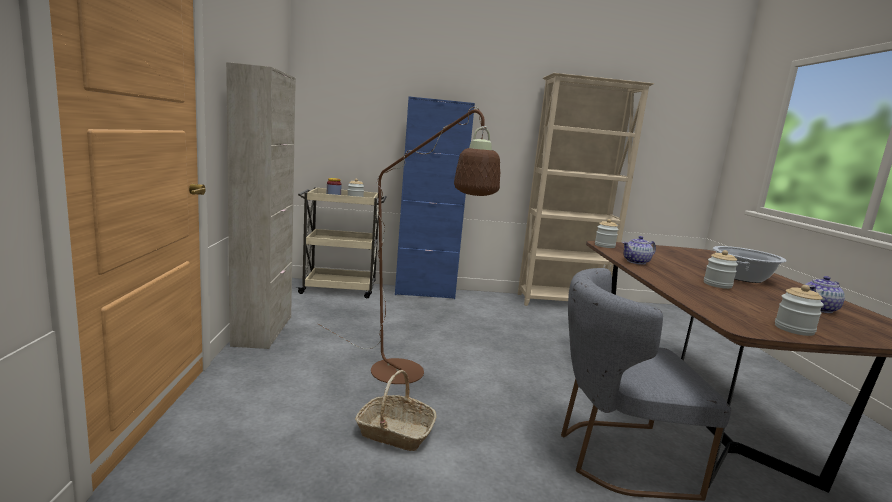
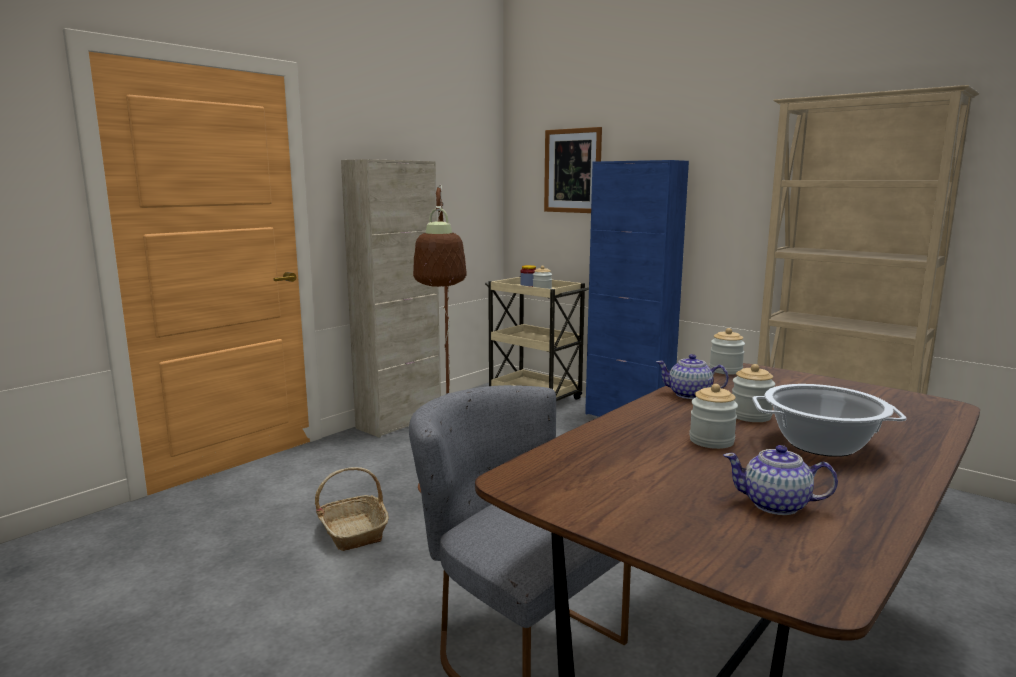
camera: 45 degrees right, 0 degrees up
jar [775,285,824,336] -> jar moved to [732,364,775,422]
none -> picture [544,127,602,213]

